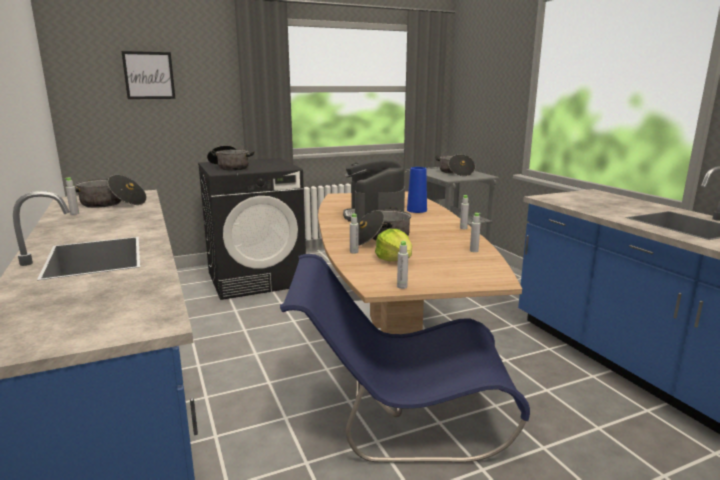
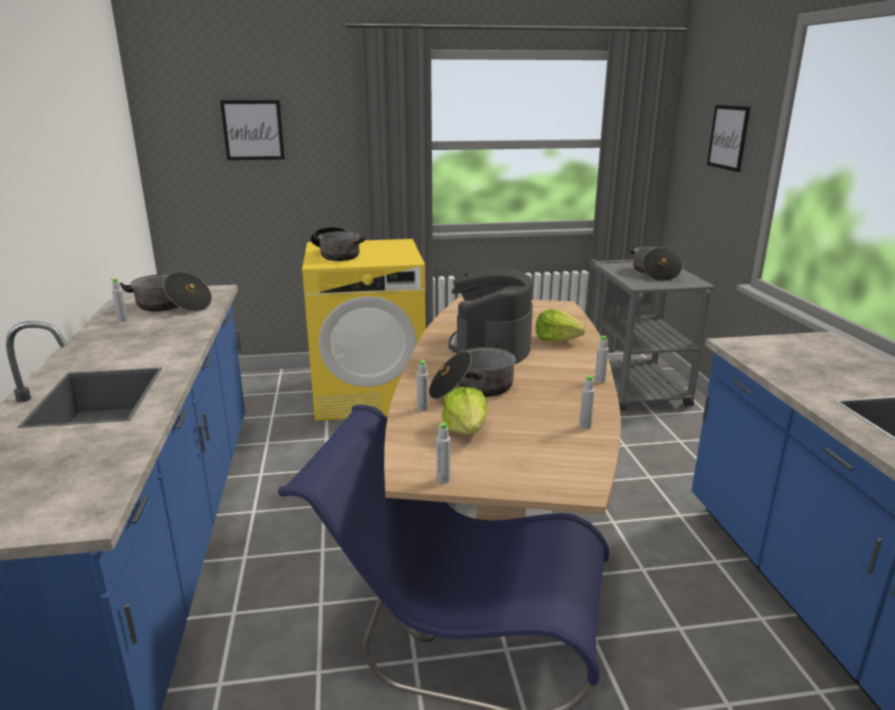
camera: 15 degrees right, 5 degrees up
black washing machine [198,158,306,300] -> yellow washing machine [302,239,426,421]
blue vase [407,167,427,213] -> lettuce [535,309,586,342]
none -> picture [707,105,750,172]

